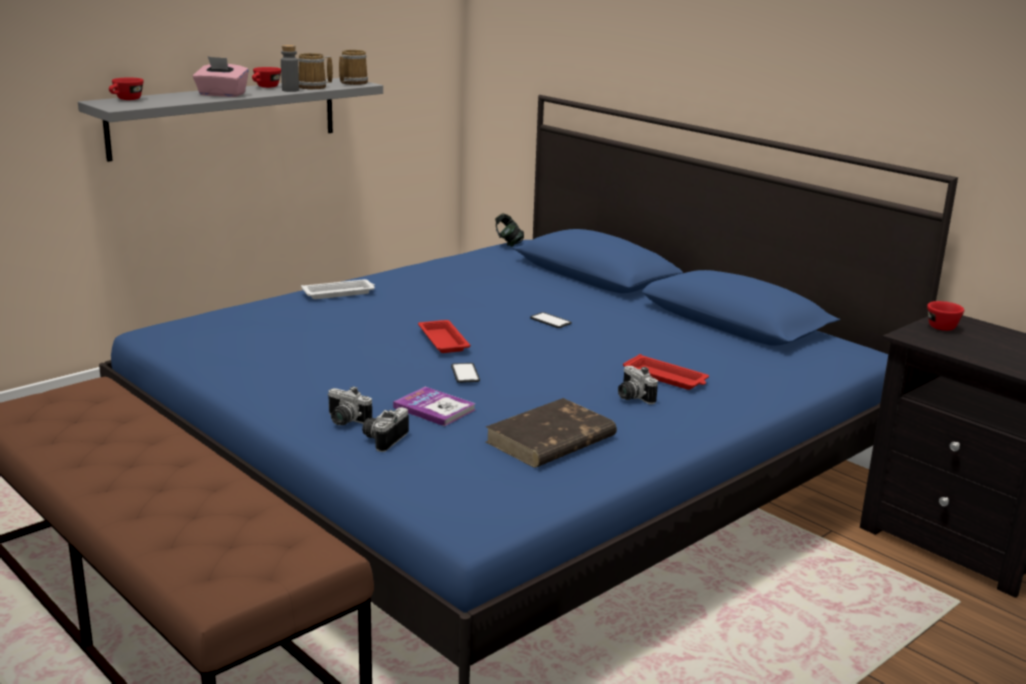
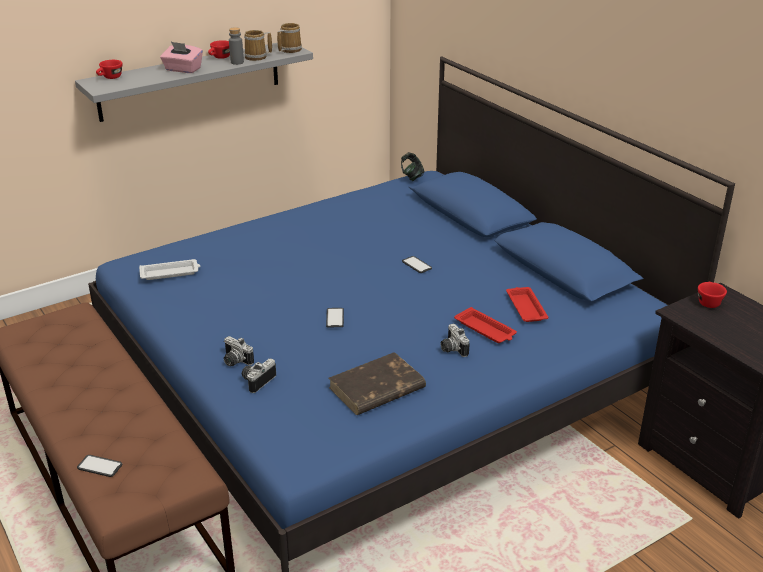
camera: 10 degrees right, 10 degrees up
white tray [301,279,375,299] -> white tray moved to [139,259,200,280]
book [393,387,476,426] -> none
red tray [418,320,470,353] -> red tray moved to [506,287,549,322]
none -> phone [77,455,123,477]

